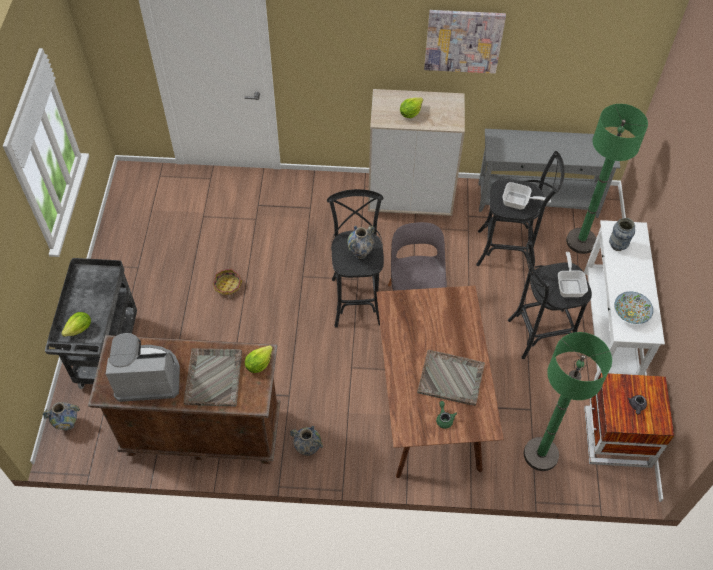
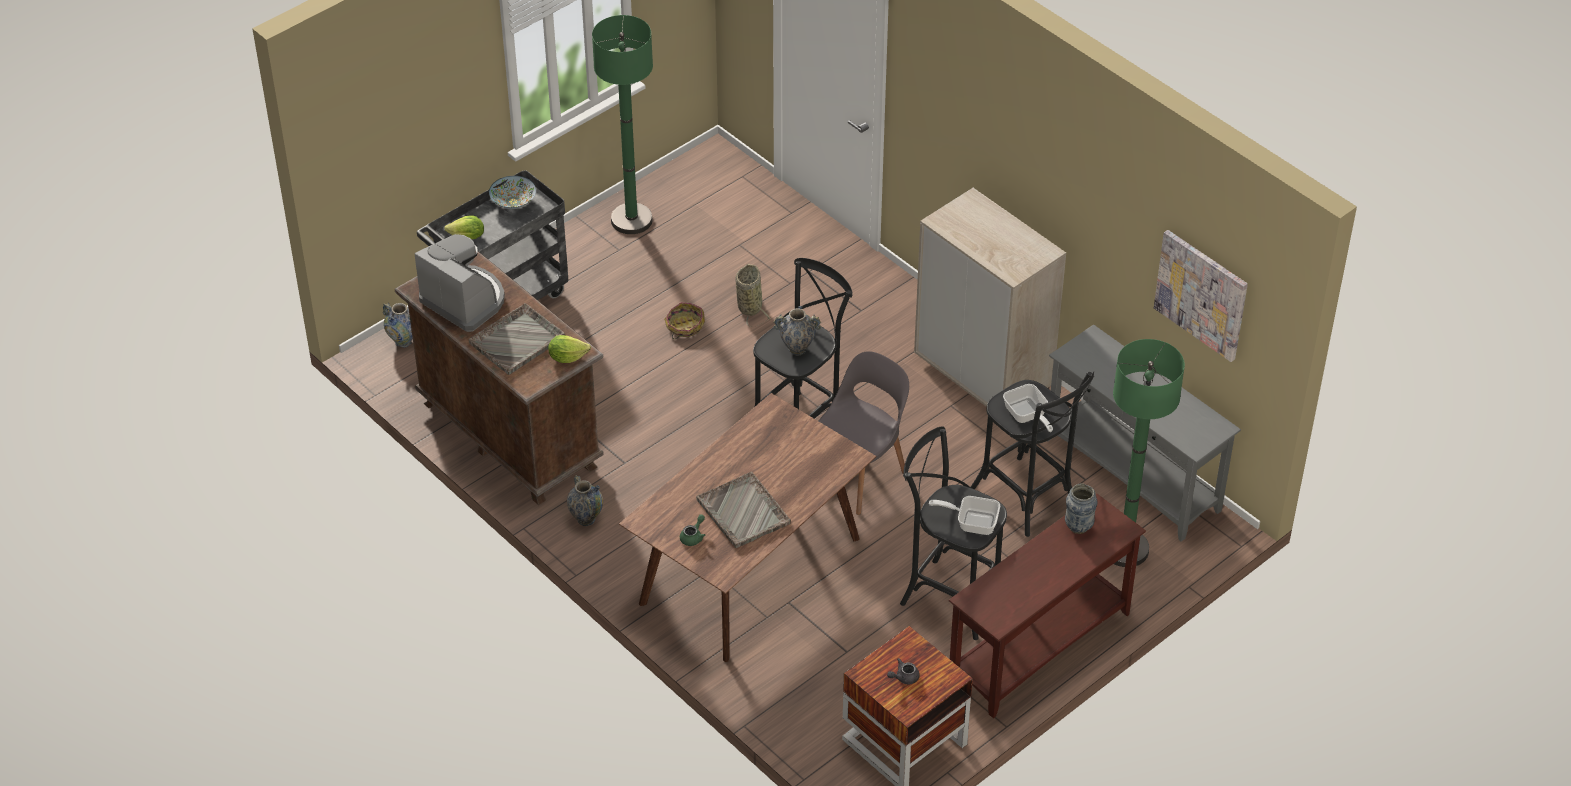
camera: 45 degrees right, 10 degrees down
lettuce [400,97,423,118] -> none
picture [424,10,506,73] -> picture moved to [1154,230,1248,362]
green floor lamp [524,332,612,471] -> green floor lamp moved to [592,15,653,234]
frying pan [558,252,588,297] -> frying pan turned 120 degrees counterclockwise [929,496,1000,535]
white console table [584,220,665,381] -> brown console table [949,493,1146,718]
bowl [614,292,653,324] -> bowl moved to [489,176,536,209]
none -> basket [735,264,770,327]

